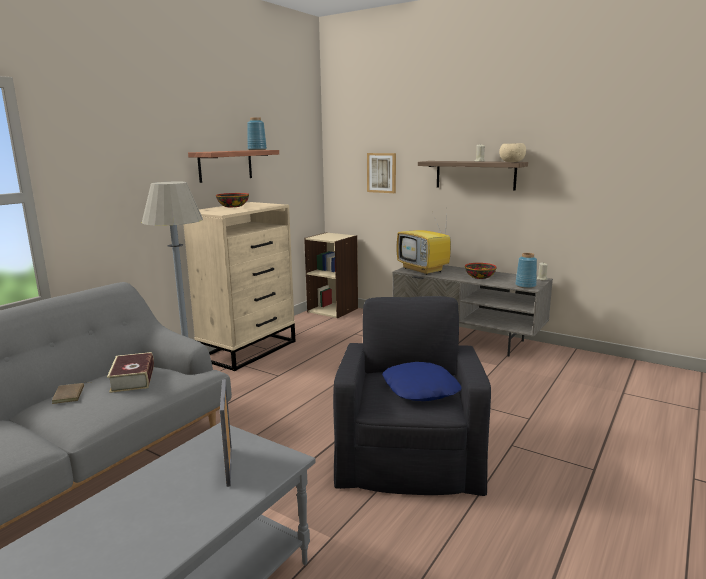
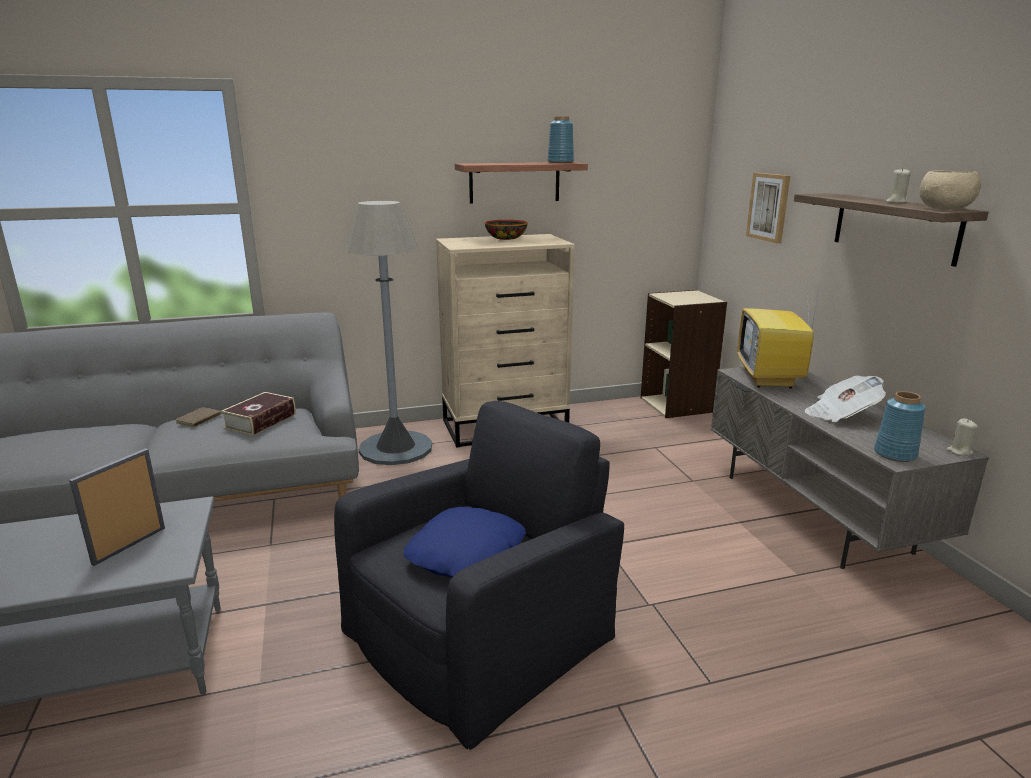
camera: 40 degrees right, 5 degrees up
bowl [465,263,497,279] -> newspaper [805,376,886,422]

